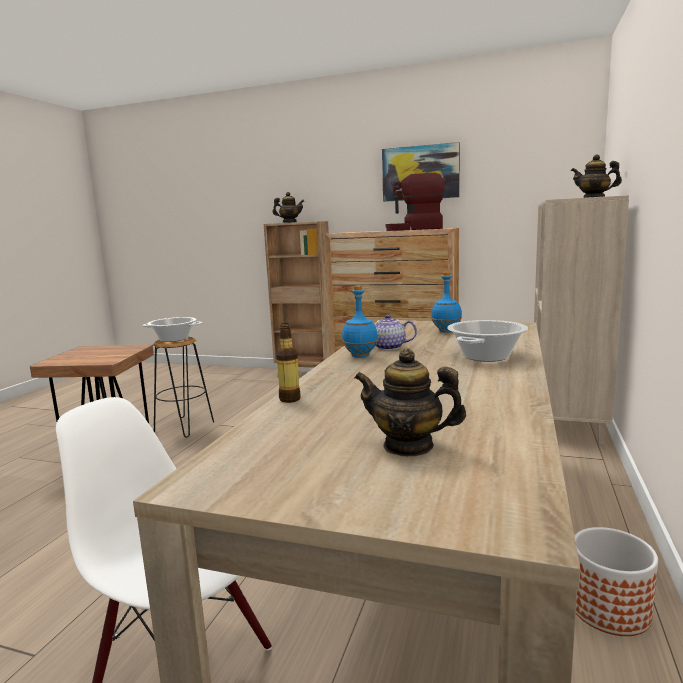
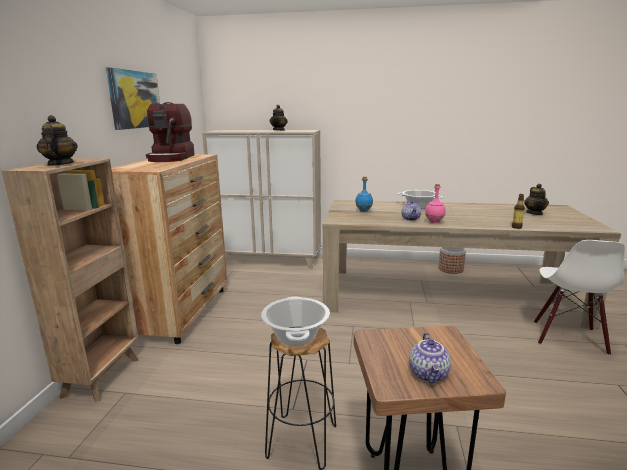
camera: 100 degrees left, 5 degrees up
blue bottle [342,285,378,358] -> pink bottle [425,184,445,223]
none -> teapot [409,333,451,383]

